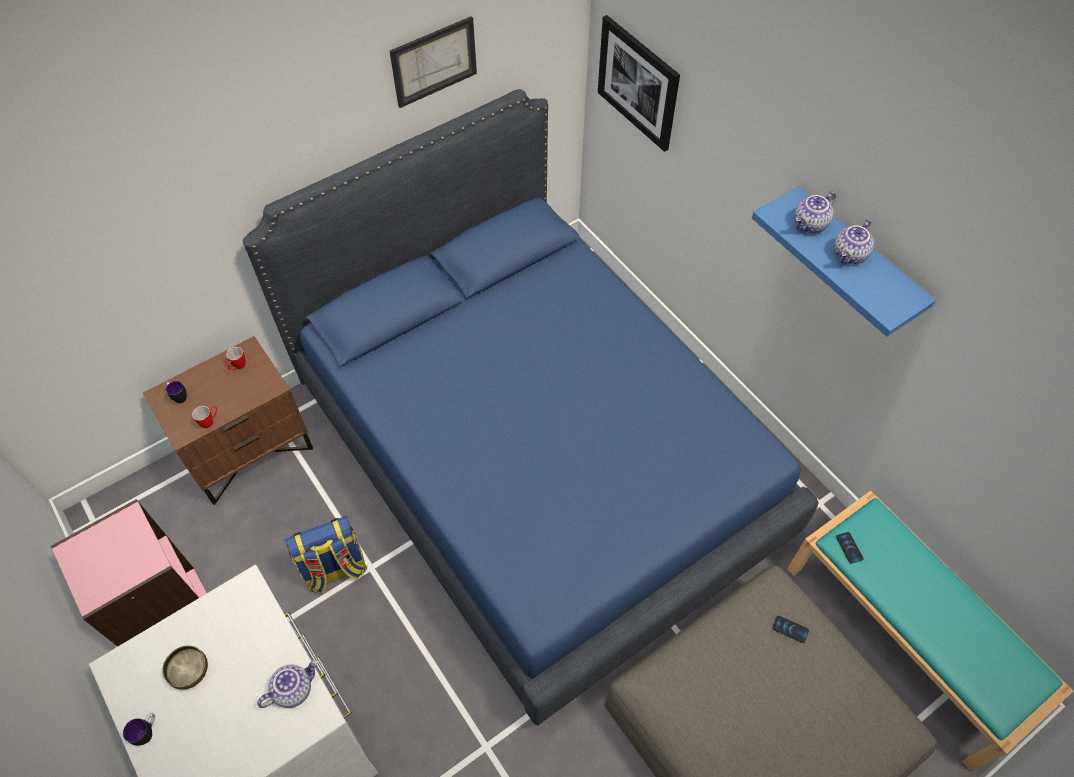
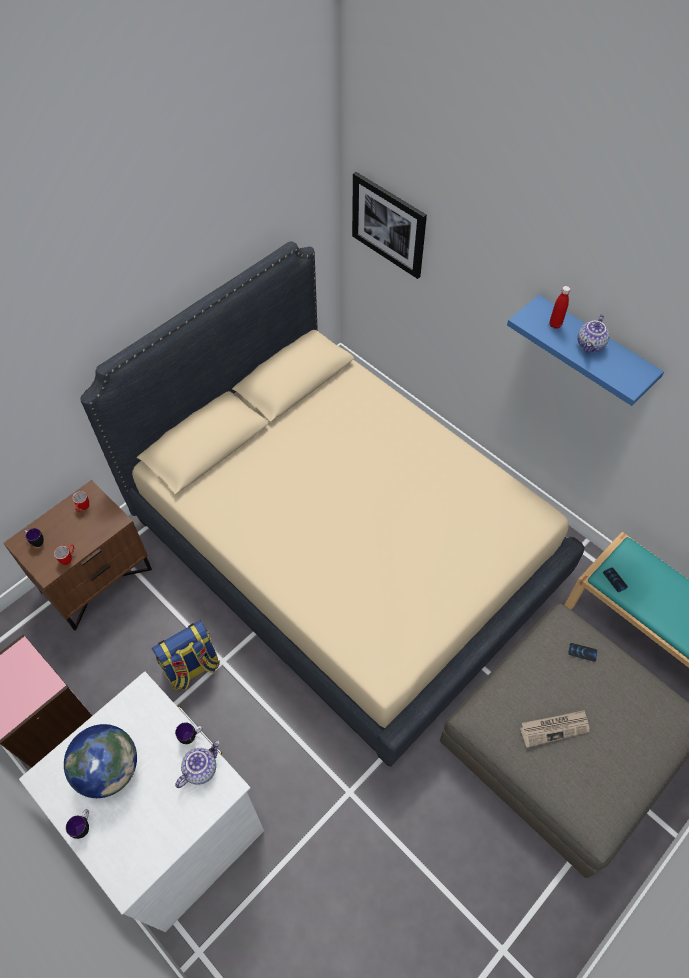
camera: 10 degrees left, 0 degrees up
bowl [162,645,208,690] -> globe [64,724,137,798]
blue bed [243,89,819,726] -> beige bed [80,241,585,767]
picture [390,16,477,108] -> none
teapot [795,192,836,233] -> red bottle [550,286,570,329]
none -> mug [175,722,203,744]
none -> newspaper [520,710,589,748]

